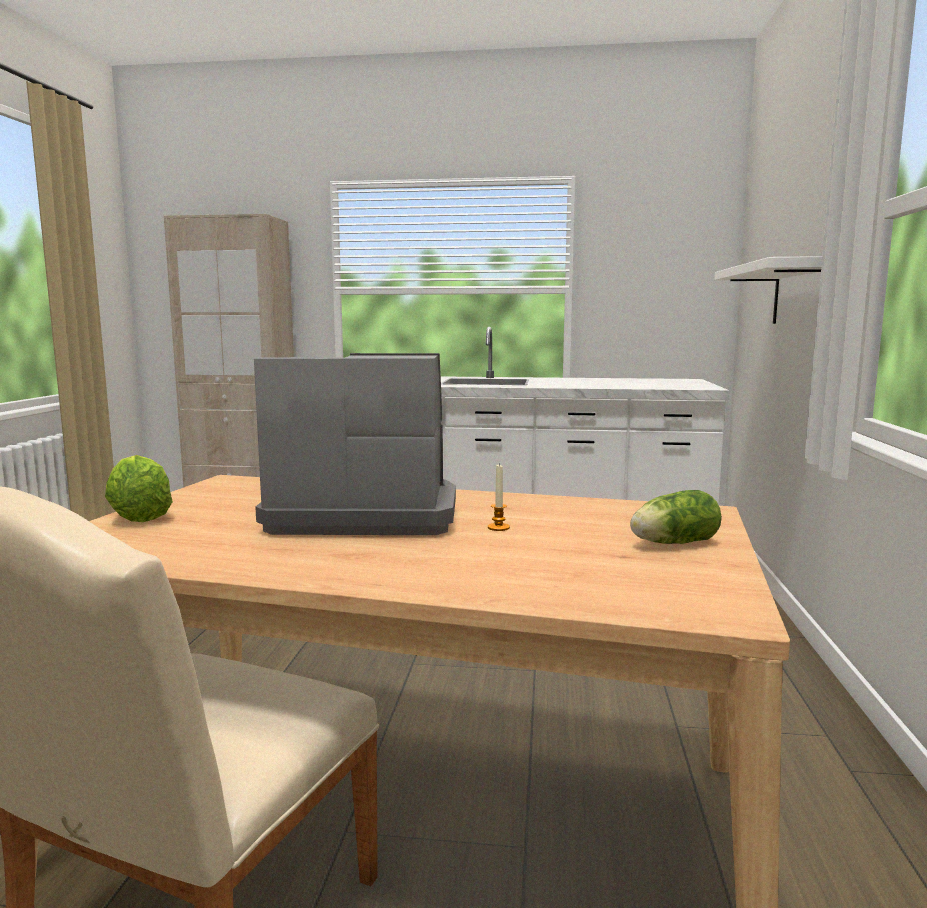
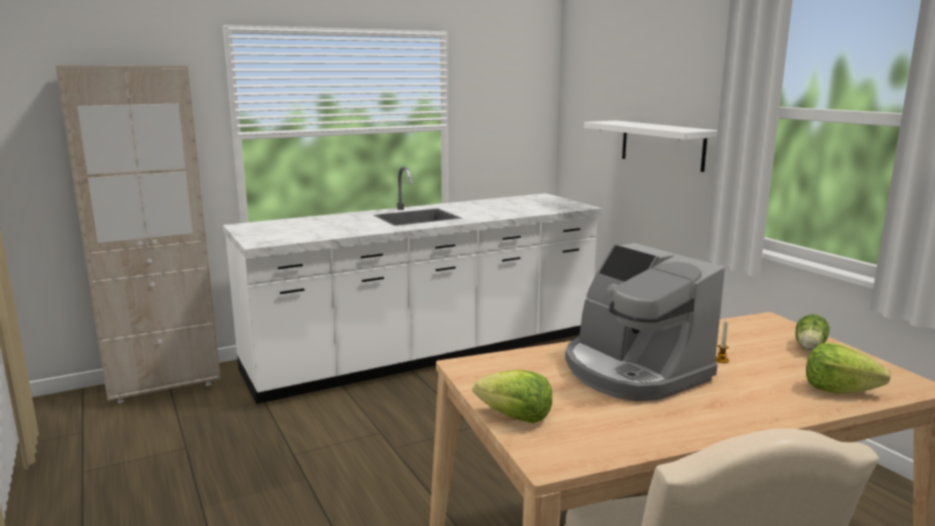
camera: 35 degrees left, 5 degrees up
coffee machine [254,353,456,535] -> coffee machine turned 90 degrees counterclockwise [565,243,725,401]
none -> lettuce [806,343,891,394]

